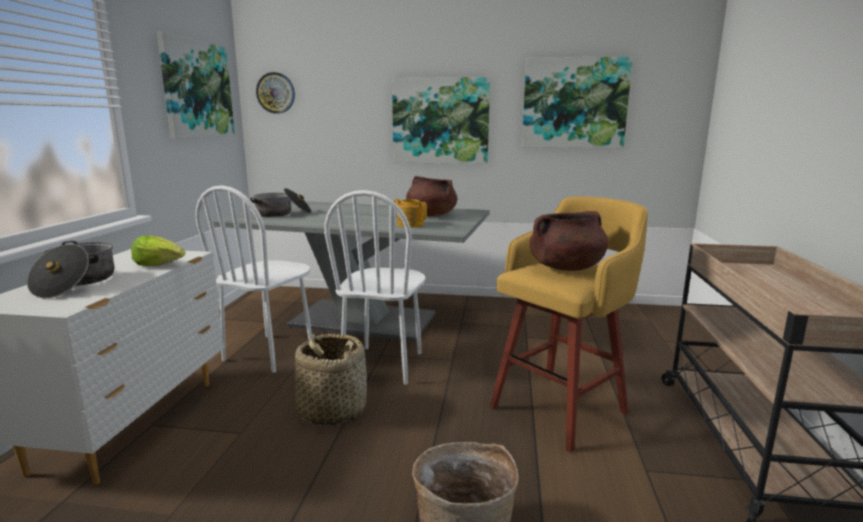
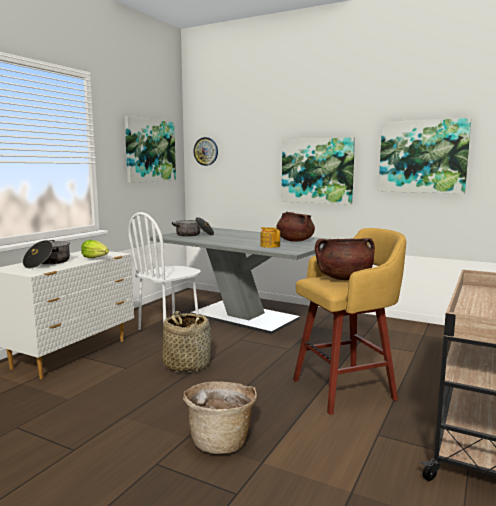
camera: 20 degrees right, 5 degrees down
white chair [324,190,426,385] -> none

